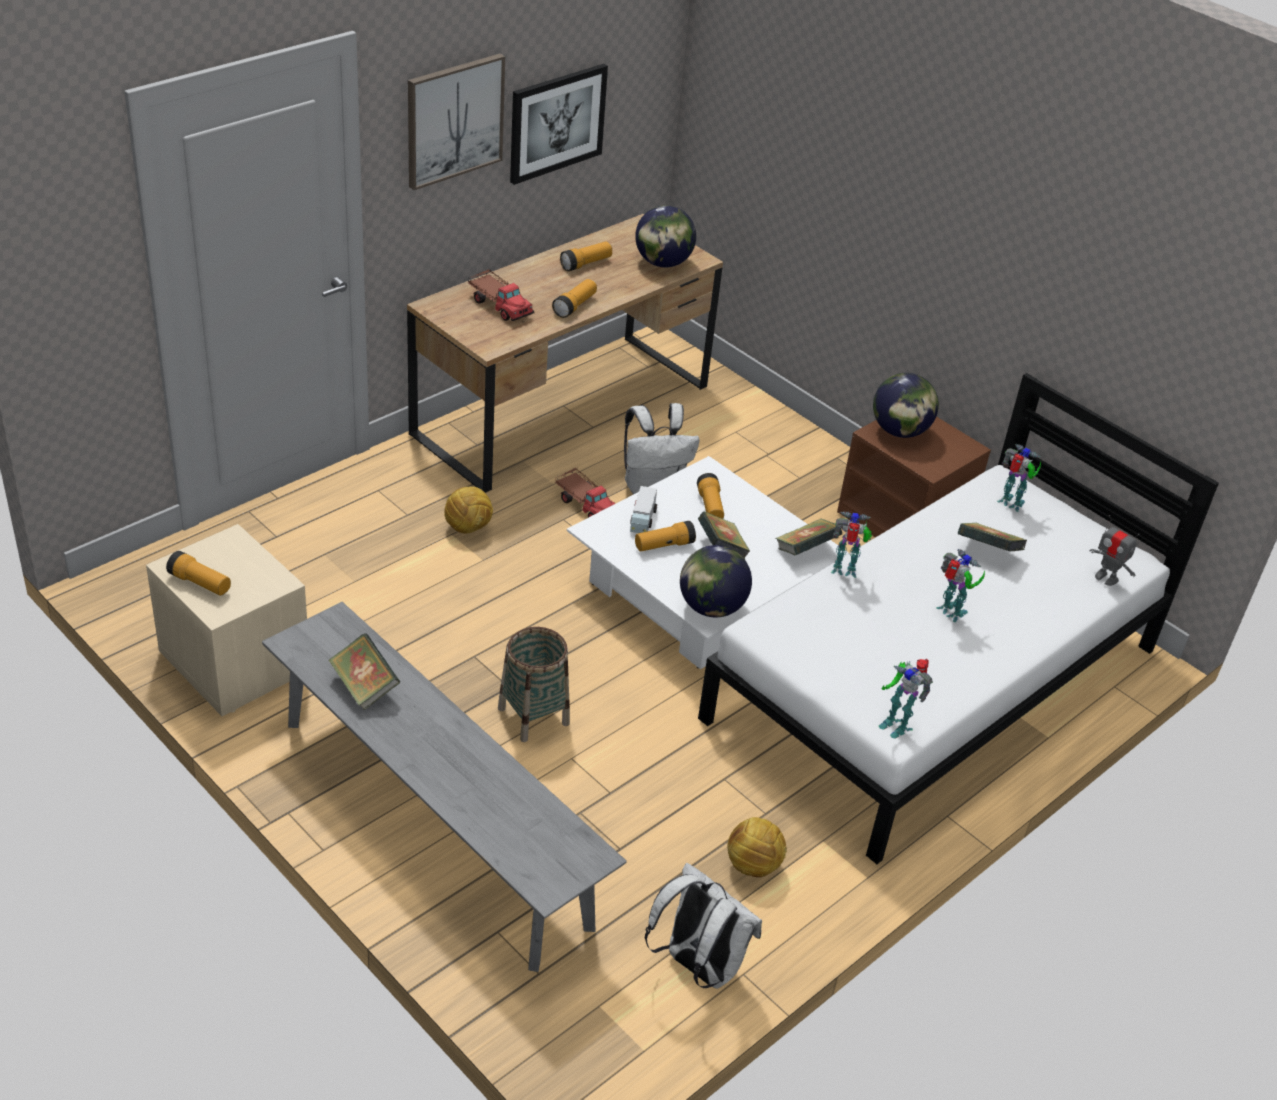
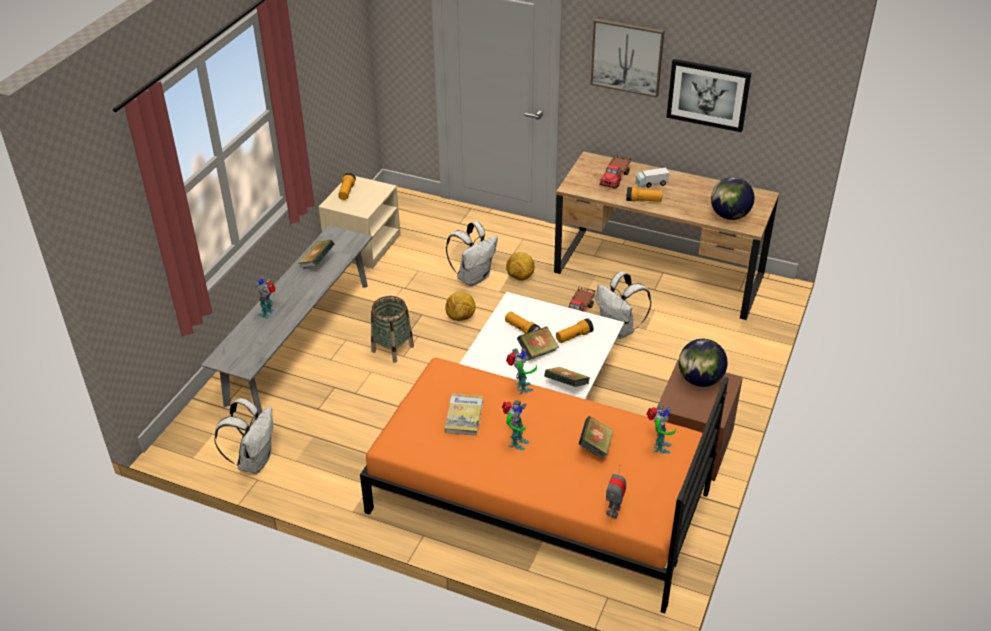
camera: 70 degrees right, 0 degrees up
flashlight [560,241,612,271] -> none
toy truck [630,486,657,533] -> toy truck moved to [636,168,669,188]
globe [680,545,752,617] -> none
white bed [698,373,1219,864] -> orange bed [360,358,729,613]
football [728,817,787,877] -> football moved to [445,292,476,321]
toy robot [879,659,933,739] -> toy robot moved to [254,276,276,320]
none -> book [444,393,483,436]
none -> white backpack [446,221,498,286]

